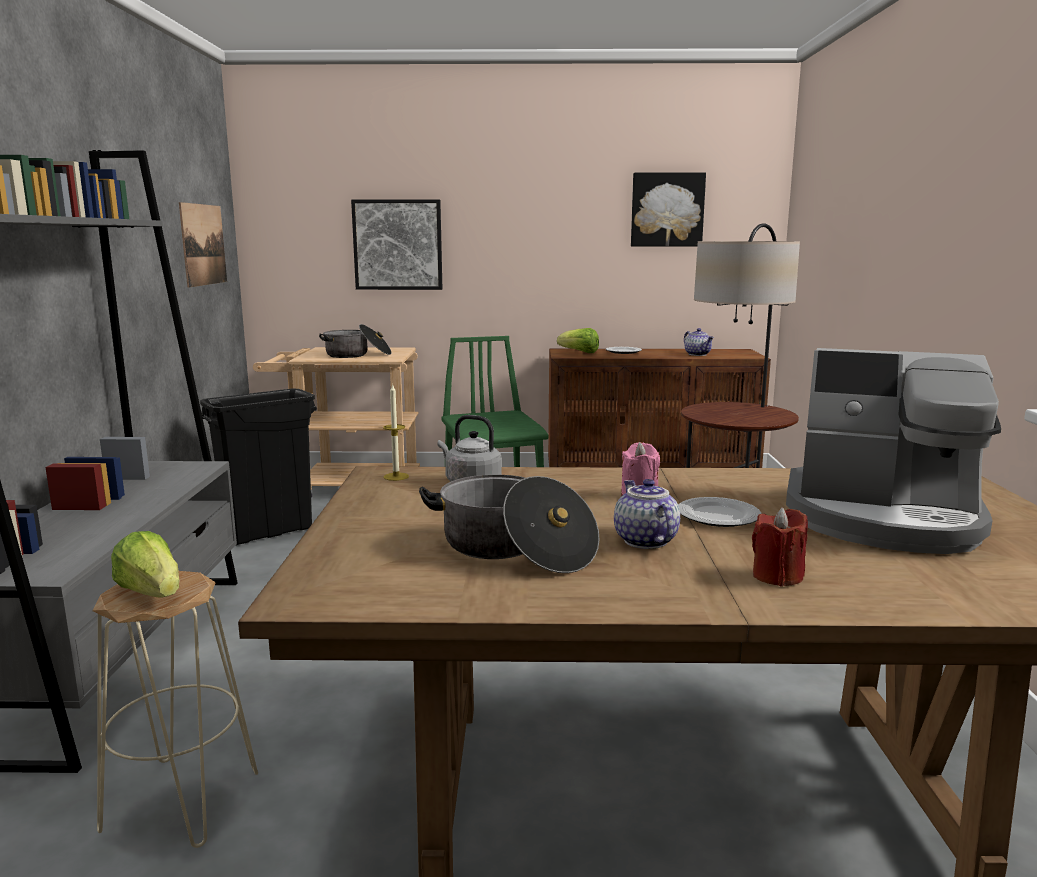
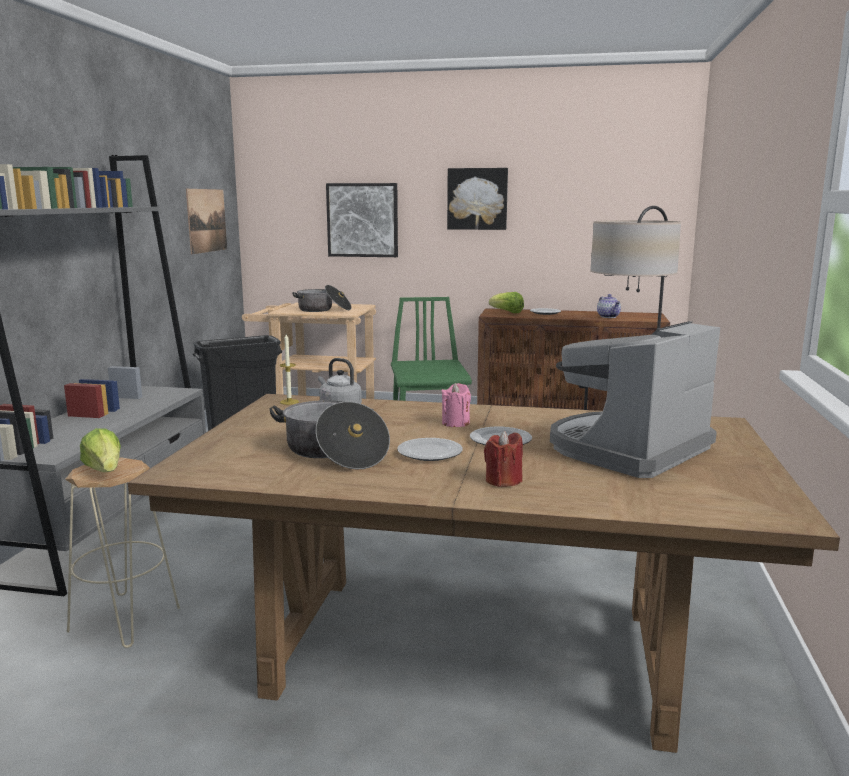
camera: 10 degrees right, 0 degrees up
teapot [614,479,680,549] -> plate [397,438,463,461]
picture [631,172,706,247] -> picture moved to [447,168,508,230]
coffee machine [786,348,1001,554] -> coffee machine turned 105 degrees clockwise [550,321,720,478]

